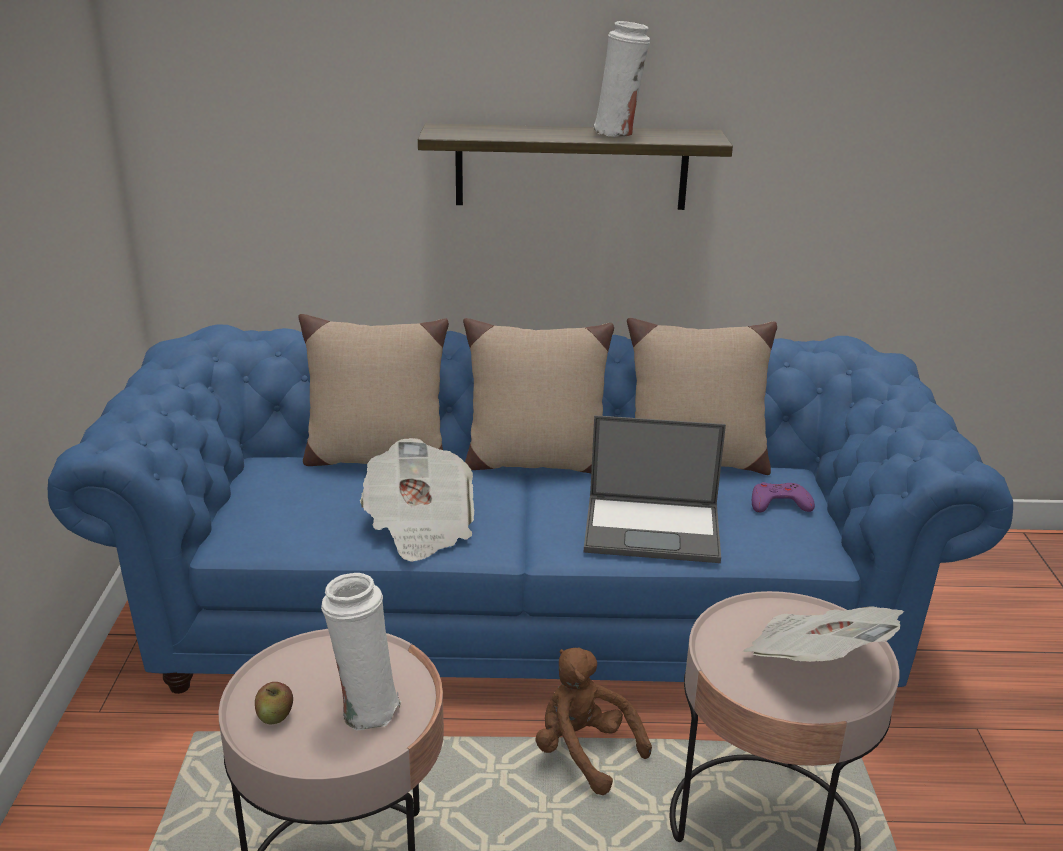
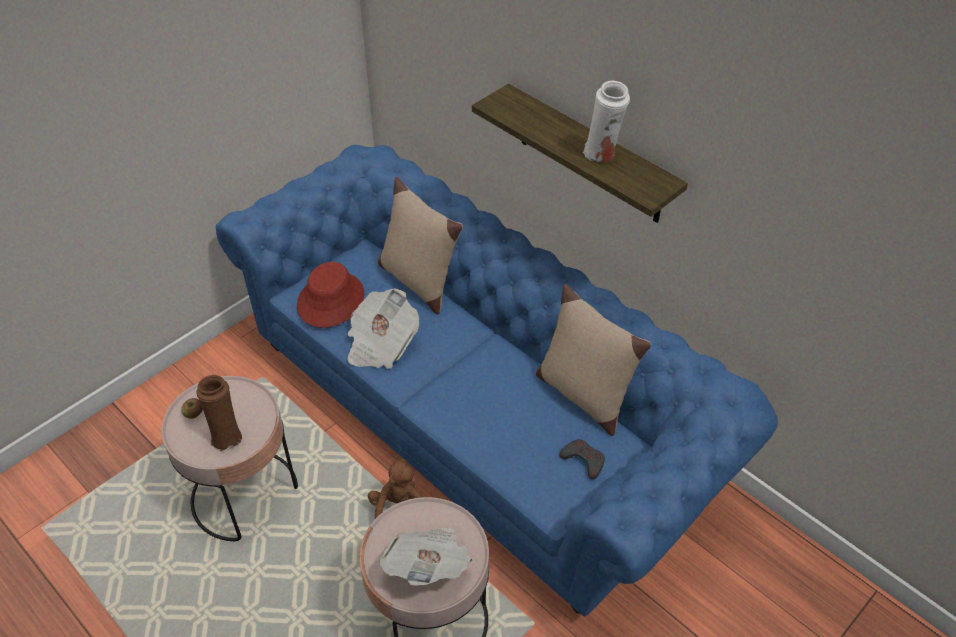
camera: 45 degrees right, 20 degrees up
white vase [321,573,401,731] -> brown vase [197,375,242,451]
beige pillow [463,318,614,473] -> none
laptop [584,415,726,563] -> none
purple game controller [752,482,815,512] -> grey game controller [559,439,605,479]
none -> red hat [297,262,364,328]

